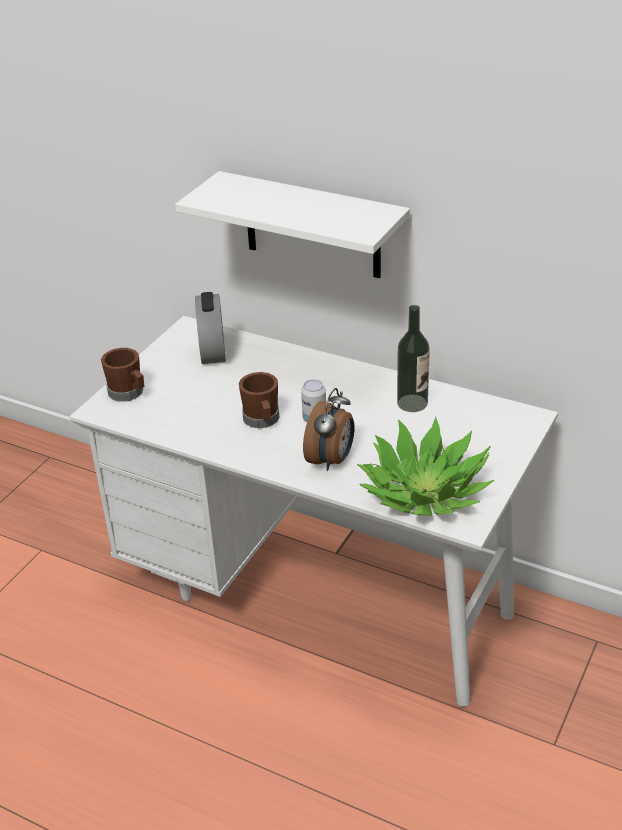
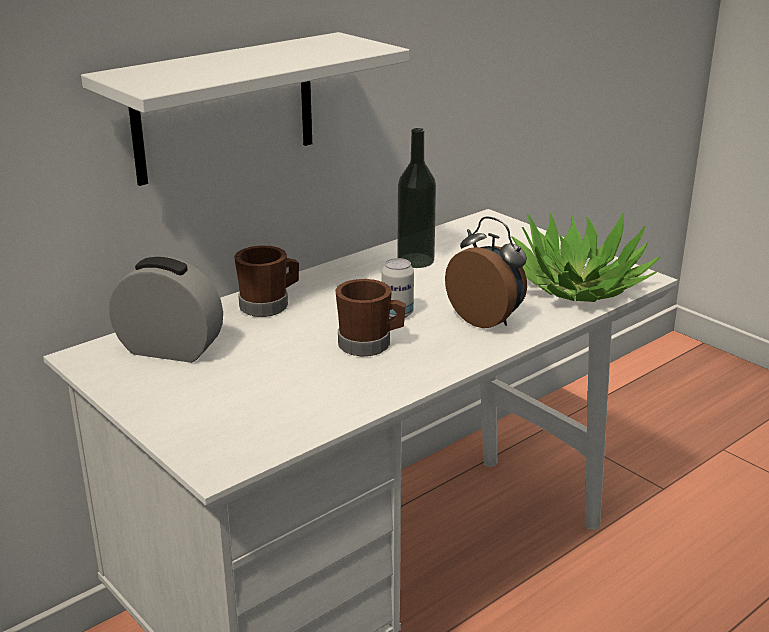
camera: 70 degrees left, 10 degrees down
brown mug [101,348,145,402] -> brown mug moved to [234,246,299,317]

